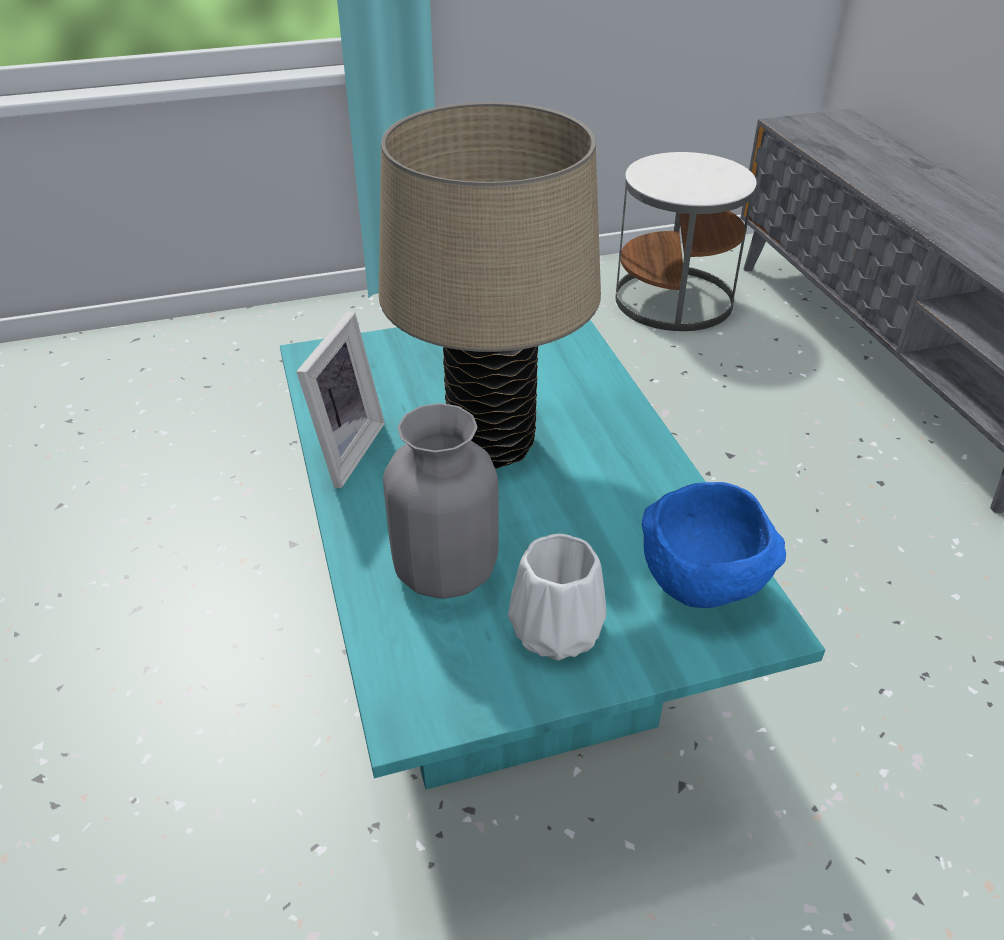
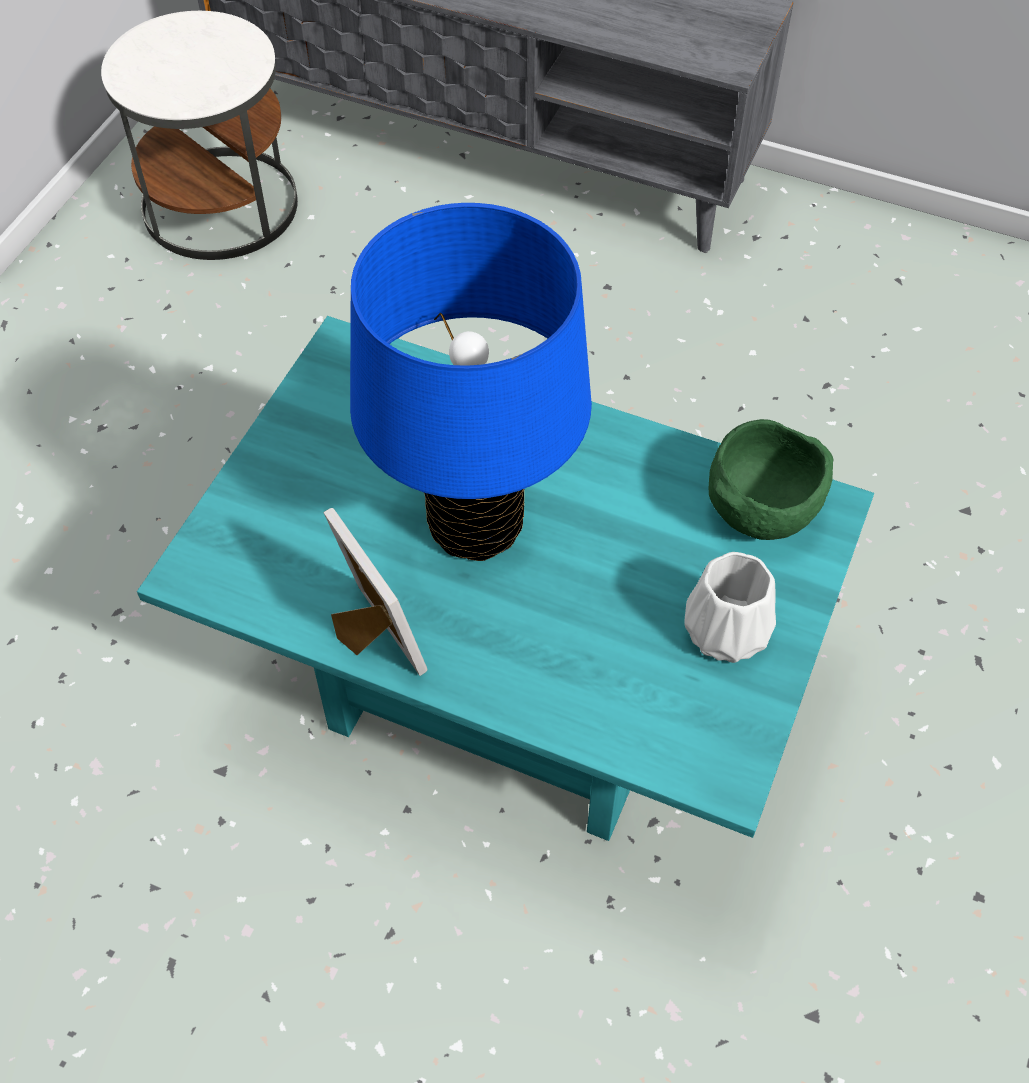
camera: 50 degrees left, 15 degrees up
beige table lamp [379,102,601,469] -> blue table lamp [350,203,592,561]
grey vase [383,403,499,599] -> none
blue bowl [642,482,786,608] -> green bowl [709,419,833,540]

